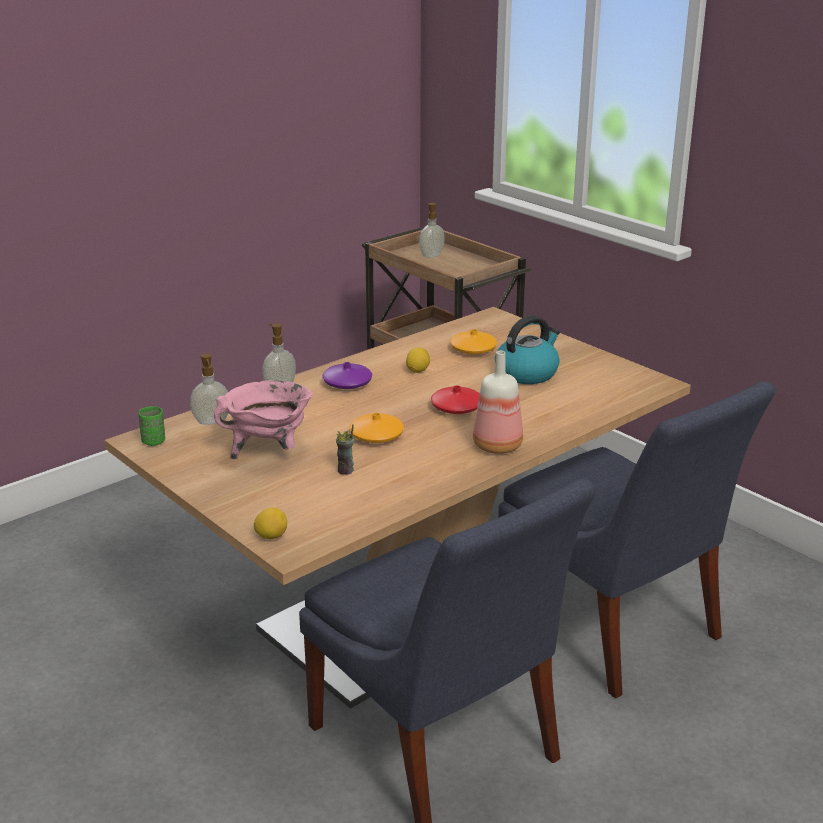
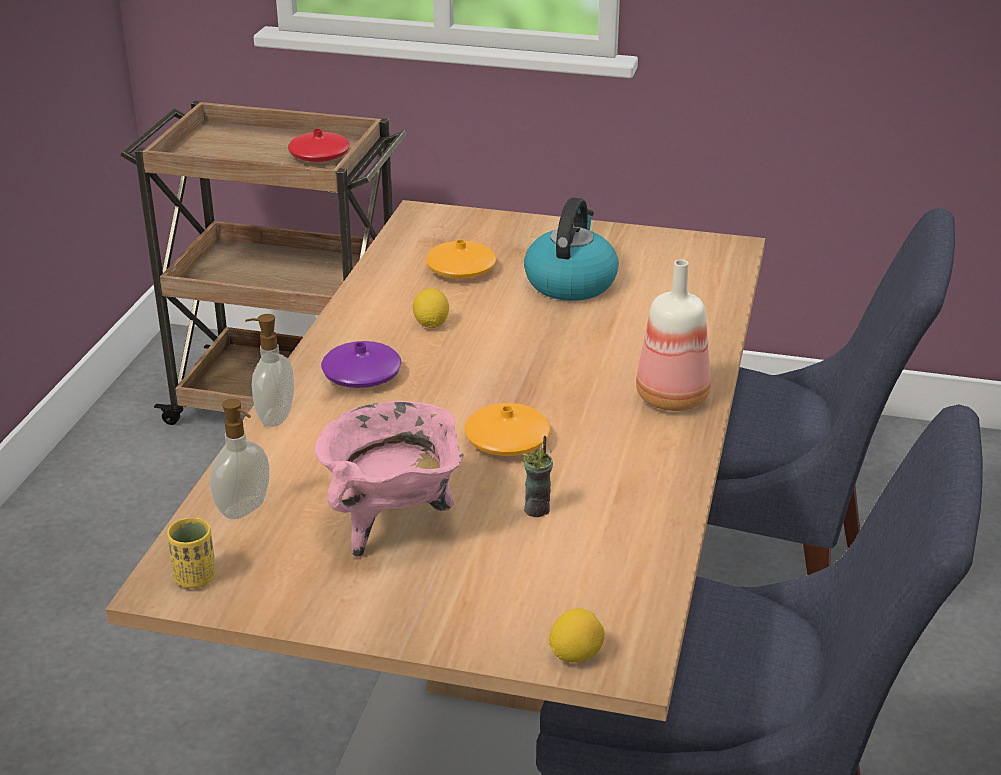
camera: 35 degrees left, 5 degrees up
green cup [138,406,165,446] -> yellow cup [167,518,216,588]
soap dispenser [419,203,445,258] -> none
red vase [431,385,479,414] -> red vase moved to [288,129,350,162]

